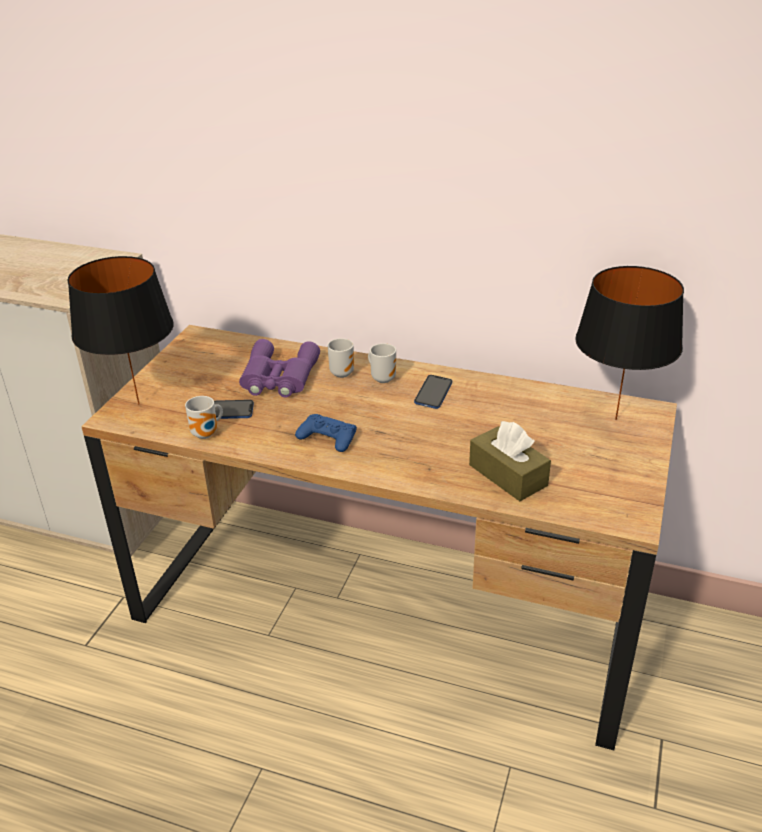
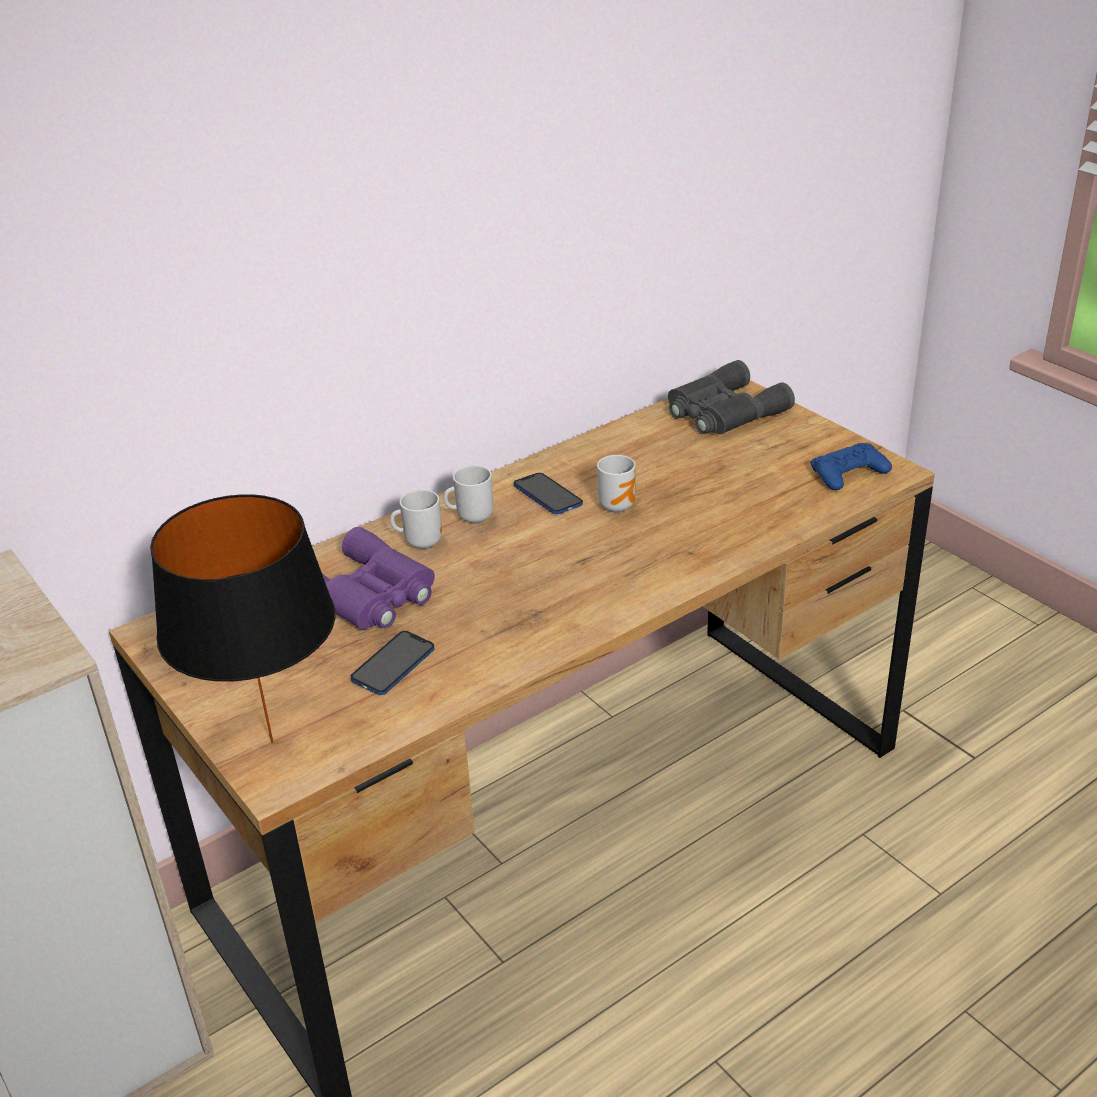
camera: 55 degrees left, 0 degrees up
mug [185,396,223,439] -> mug moved to [597,455,636,513]
blue game controller [295,414,357,452] -> blue game controller moved to [811,443,892,490]
brown tissue box [469,421,551,501] -> none
black table lamp [575,266,684,420] -> grey binoculars [668,360,795,434]

